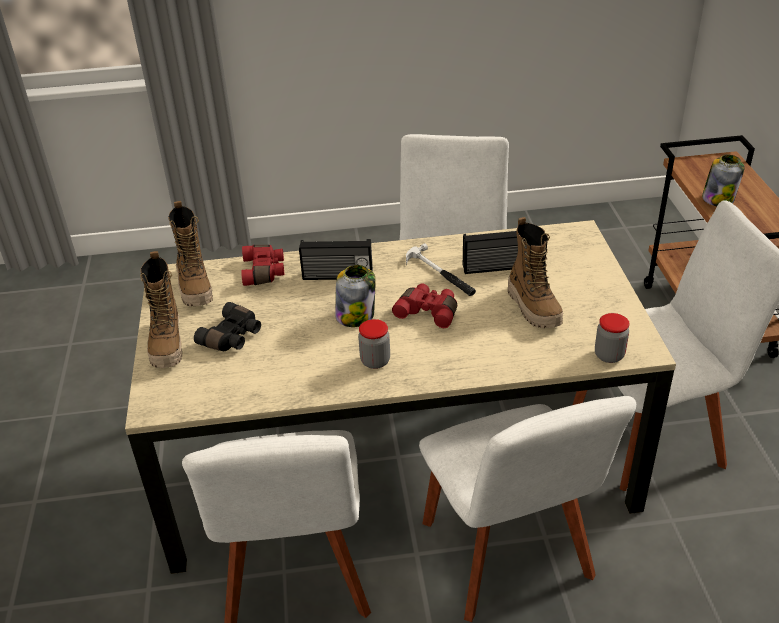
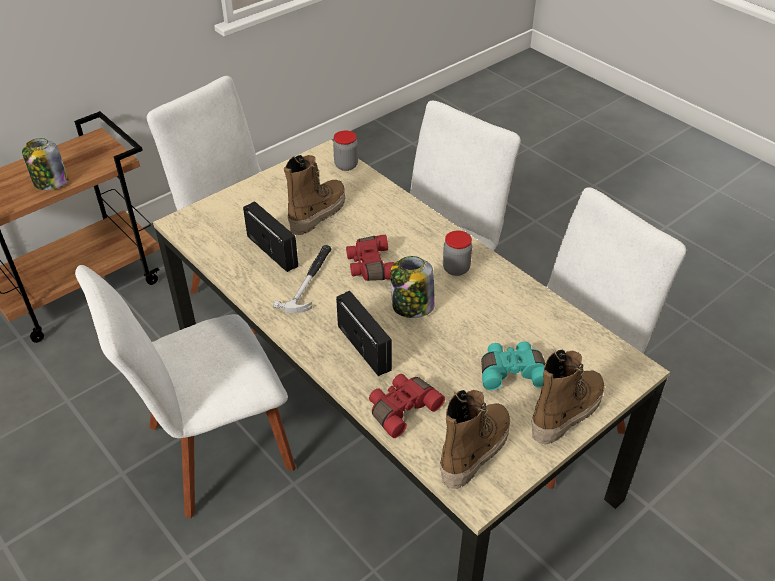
camera: 125 degrees left, 5 degrees up
black binoculars [194,302,261,351] -> turquoise binoculars [481,341,546,390]

